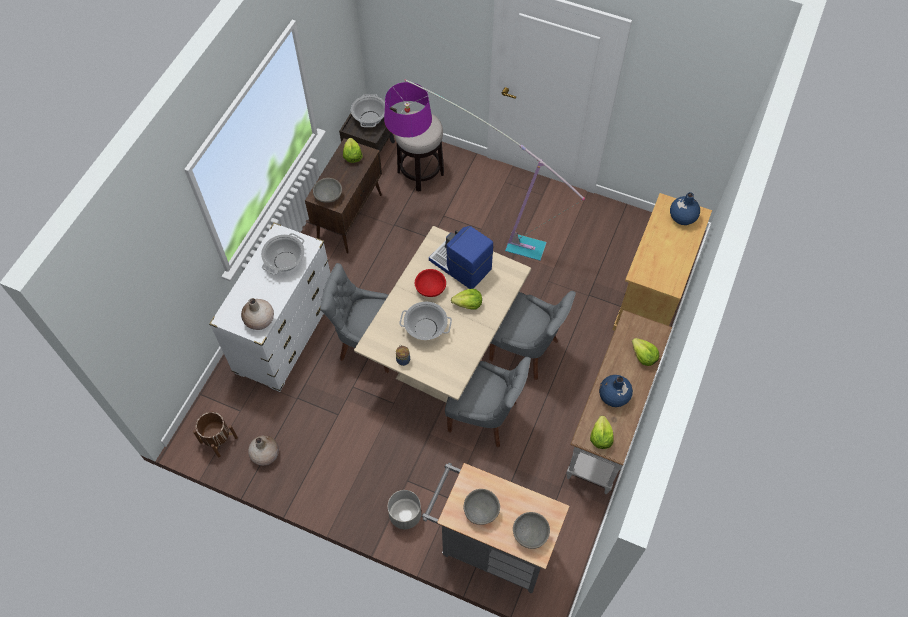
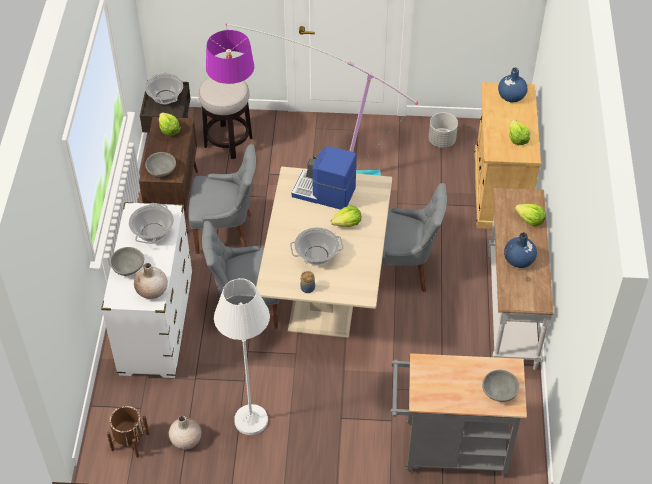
camera: 20 degrees left, 10 degrees down
grey planter [388,490,421,529] -> grey planter moved to [429,112,458,148]
red bowl [415,269,446,297] -> none
grey chair [445,357,531,447] -> grey chair moved to [188,144,256,254]
grey bowl [464,489,500,525] -> grey bowl moved to [110,247,144,276]
lettuce [590,416,614,449] -> lettuce moved to [509,120,530,145]
none -> white floor lamp [214,278,270,435]

